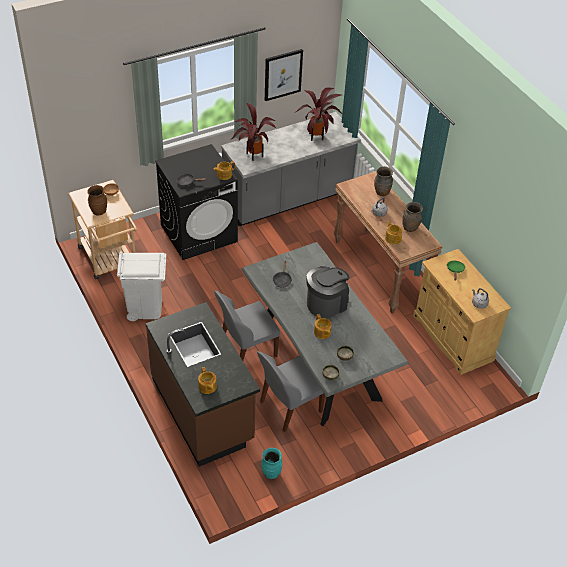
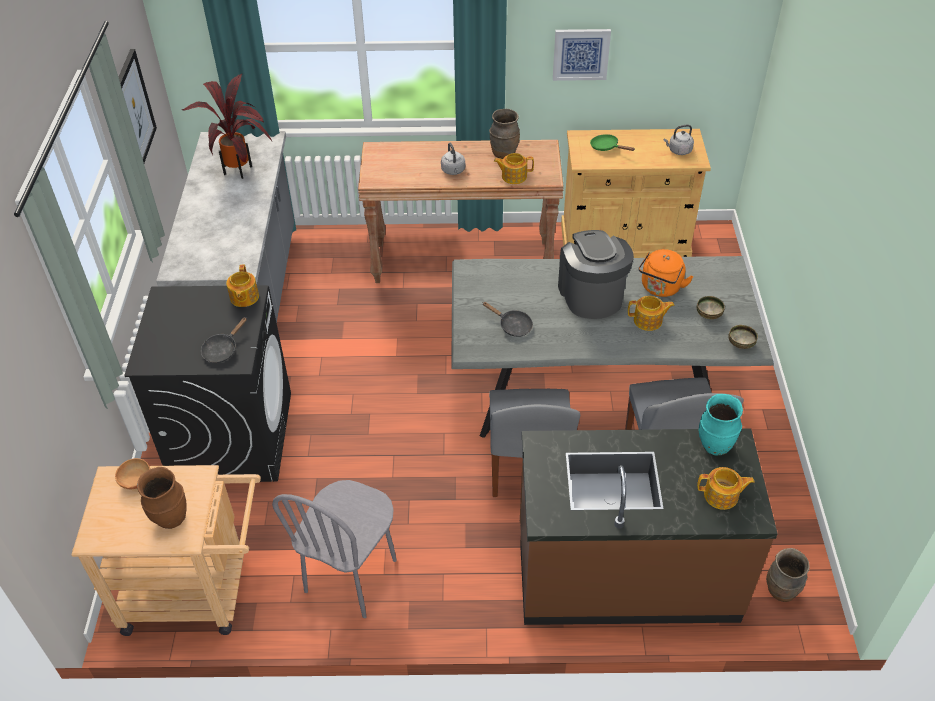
camera: 60 degrees left, 0 degrees up
white trash can [117,251,166,321] -> grey chair [272,480,397,618]
potted plant [232,103,276,161] -> none
turquoise vase [261,448,282,479] -> turquoise vase moved to [699,394,743,456]
brown vase [374,166,393,196] -> brown vase moved to [766,548,809,602]
none -> picture [553,29,611,81]
none -> orange kettle [638,249,694,297]

